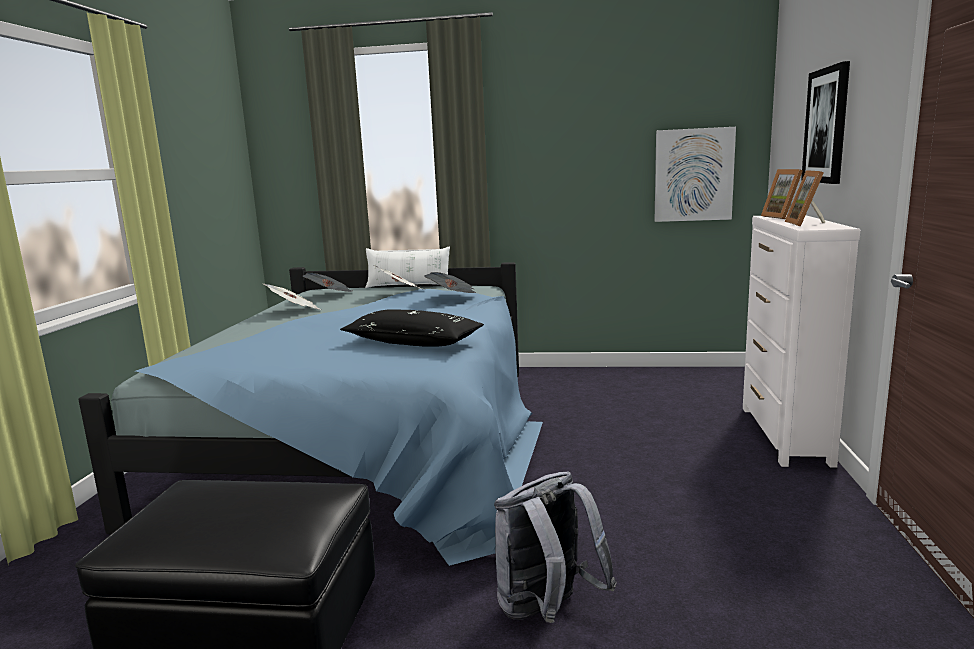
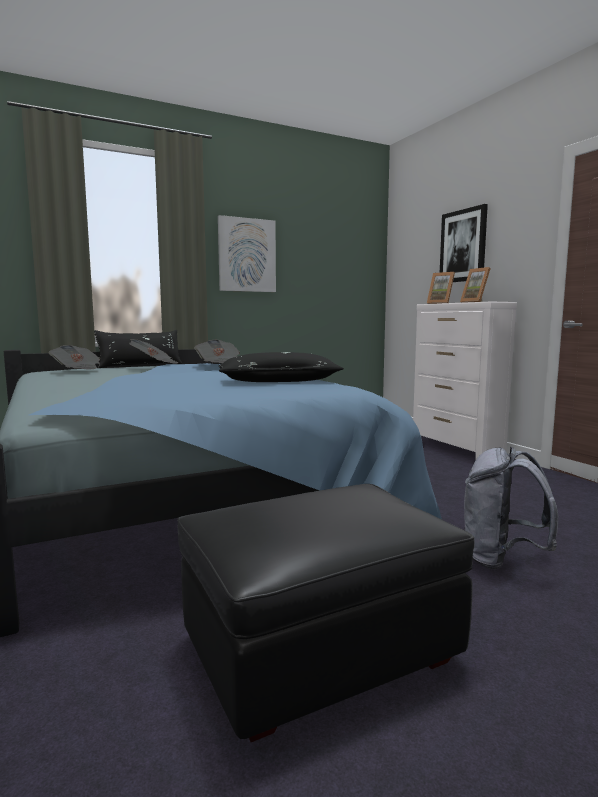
camera: 35 degrees left, 5 degrees down
newspaper [264,284,321,310] -> none
white pillow [365,246,450,288] -> black pillow [94,330,182,368]
picture [655,127,736,222] -> picture moved to [218,215,276,292]

